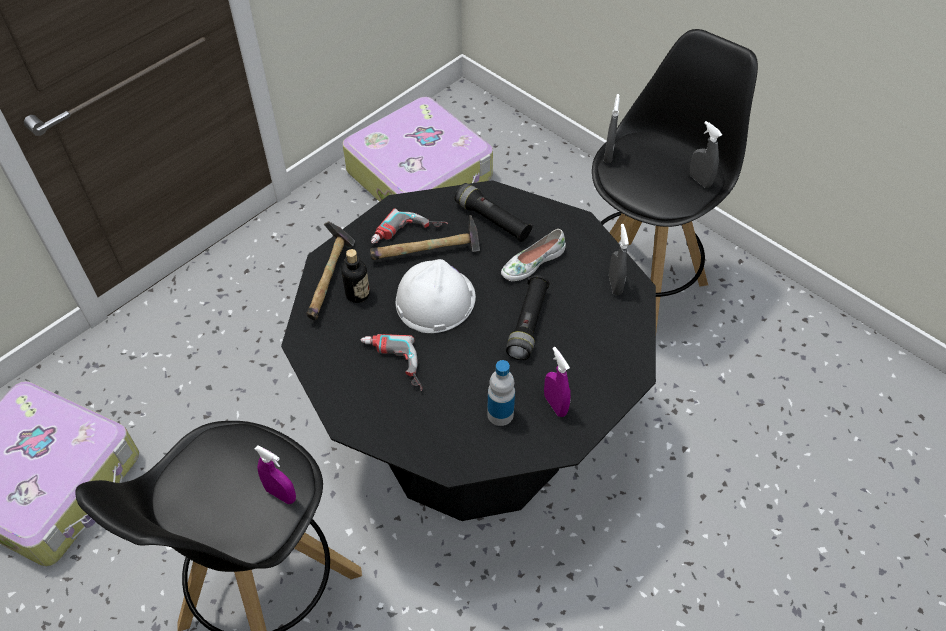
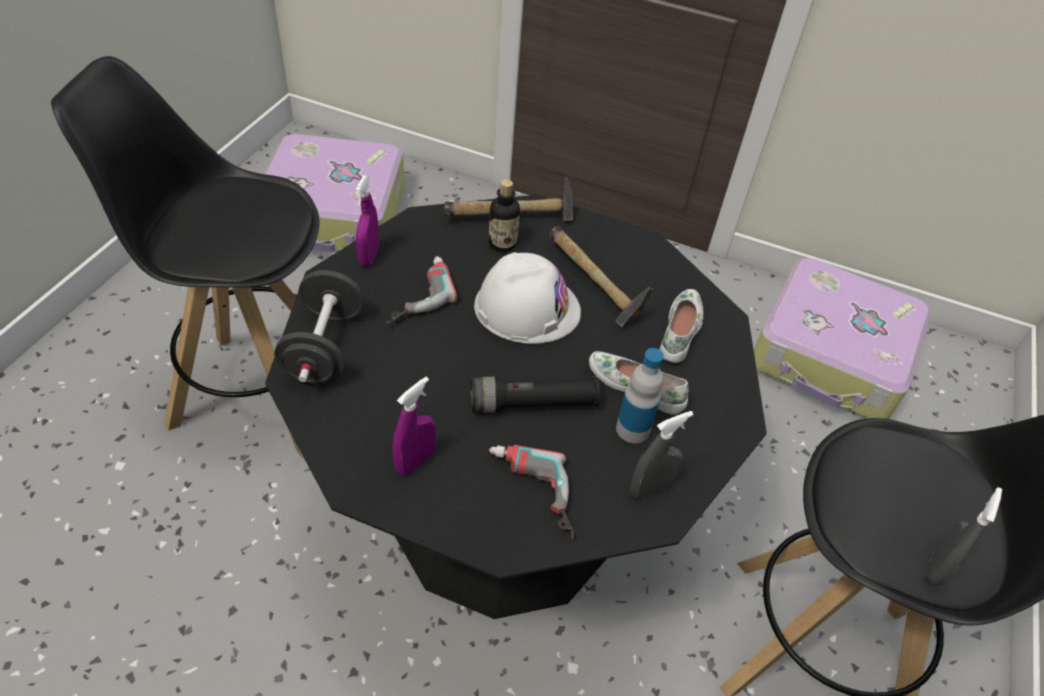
camera: 65 degrees right, 5 degrees down
purple spray bottle [255,445,296,504] -> purple spray bottle moved to [355,175,379,267]
power drill [371,208,448,244] -> power drill moved to [489,445,574,539]
black flashlight [455,183,533,242] -> white shoe [659,289,703,363]
bottle [487,360,515,426] -> bottle moved to [616,348,664,443]
grey spray bottle [604,94,620,163] -> none
none -> black dumbbell [274,270,364,383]

